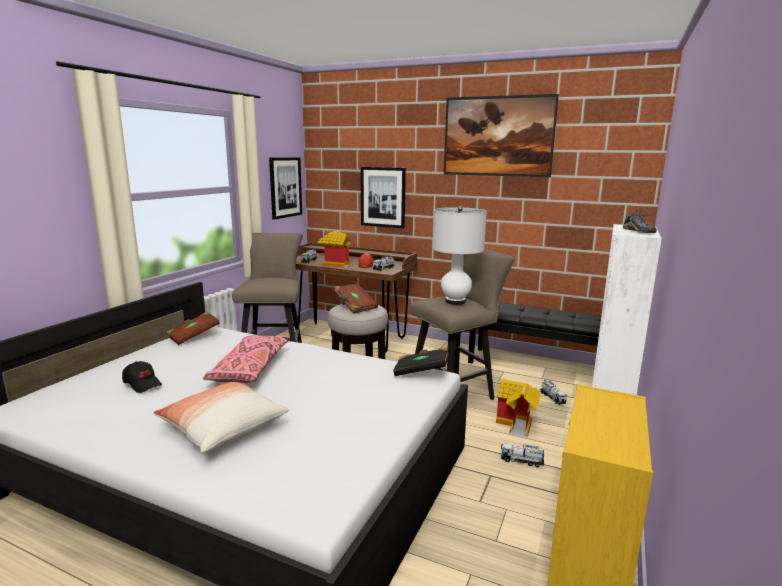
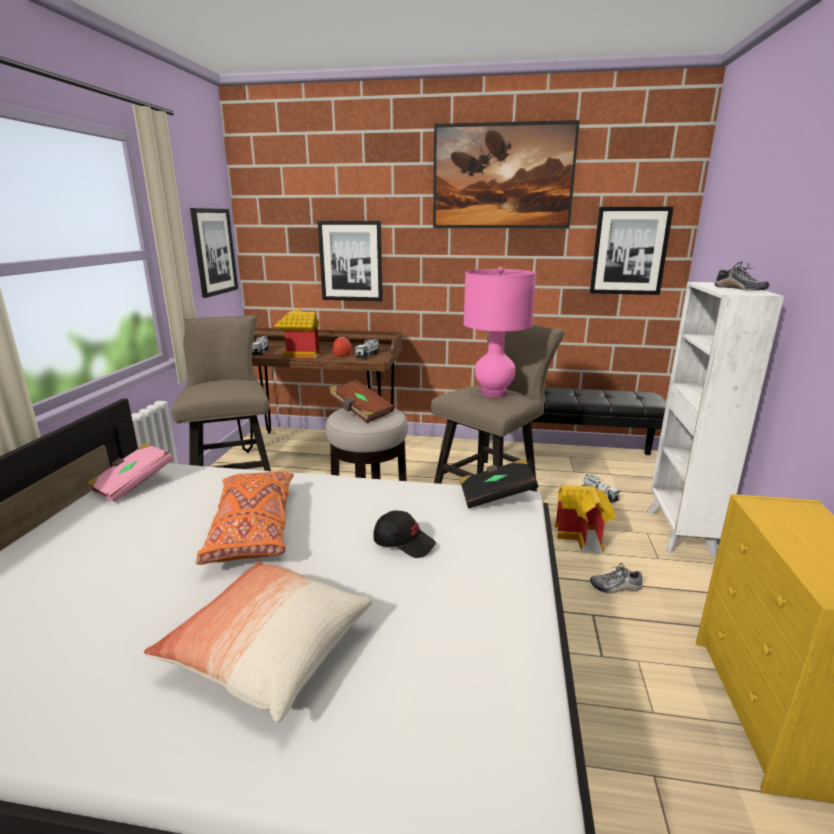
camera: 15 degrees left, 5 degrees up
black cap [122,361,162,393] -> black cap moved to [373,511,436,558]
brown book [166,311,220,345] -> pink book [86,442,173,502]
pink pillow [203,335,289,383] -> orange pillow [196,471,294,565]
white table lamp [432,206,487,305] -> pink table lamp [464,267,536,398]
toy truck [501,443,544,467] -> shoe [590,563,644,594]
none -> picture [590,207,674,295]

